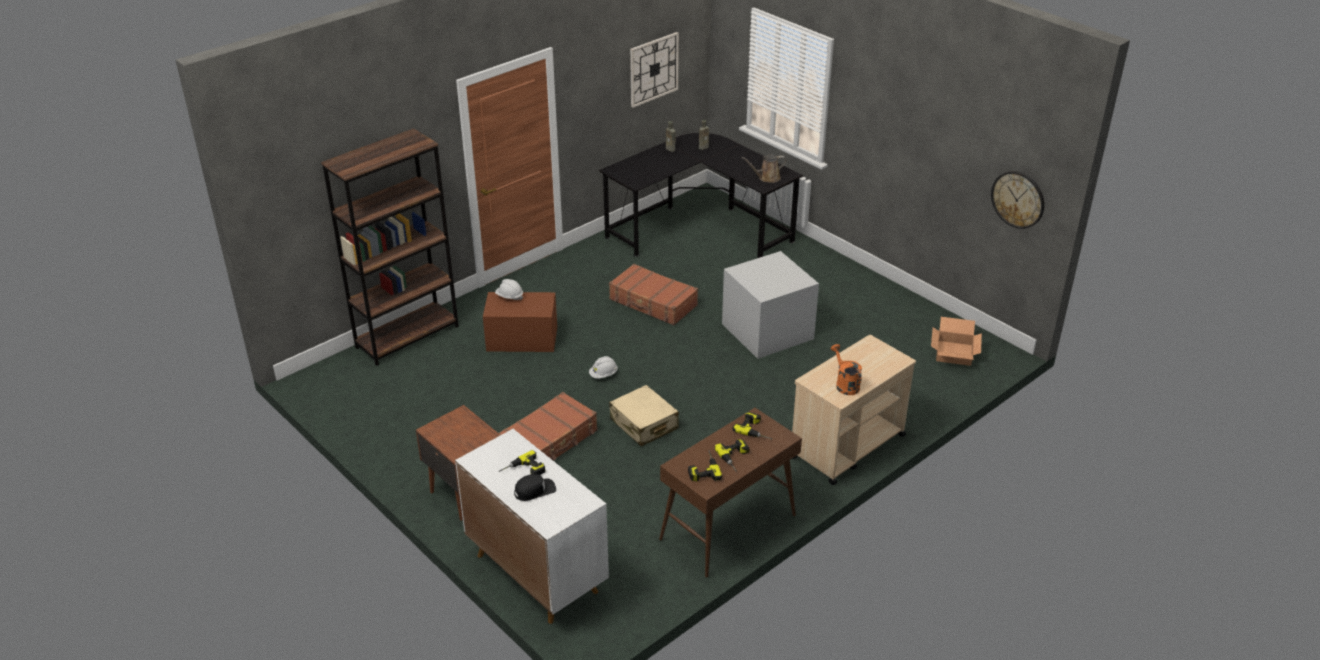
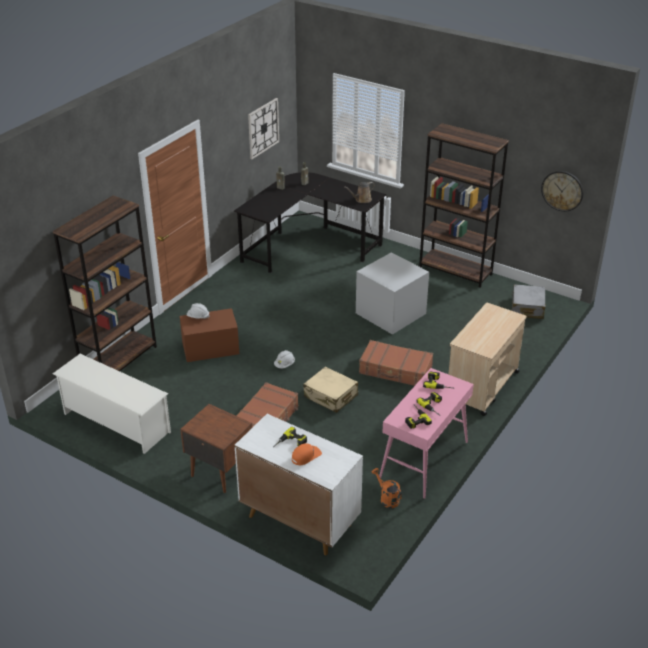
camera: 15 degrees left, 0 degrees up
black cap [514,474,556,501] -> orange cap [292,443,322,465]
brown suitcase [609,264,698,325] -> brown suitcase moved to [359,340,433,386]
brown console table [659,408,802,577] -> pink console table [379,368,474,499]
orange watering can [831,344,862,395] -> orange watering can moved to [371,468,402,508]
cardboard box [931,317,982,366] -> grey suitcase [511,284,546,319]
none -> white shoe rack [53,354,171,454]
none -> brown bookcase [419,123,509,288]

